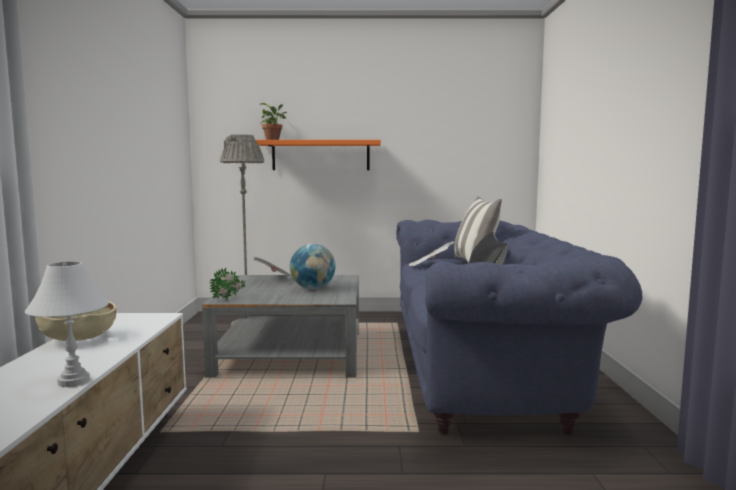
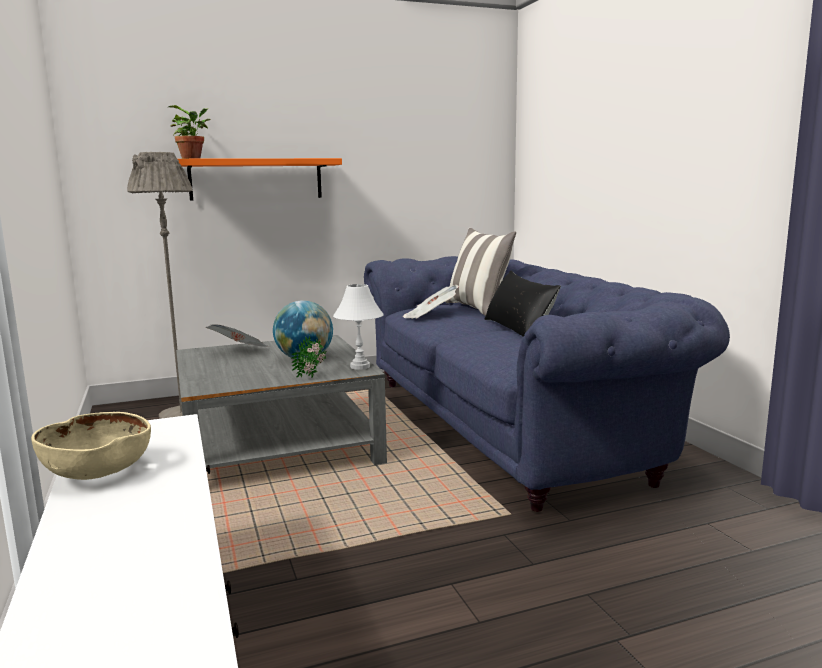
camera: 20 degrees left, 5 degrees up
white table lamp [25,262,109,387] -> white table lamp moved to [333,284,384,370]
potted plant [210,268,246,300] -> potted plant moved to [292,336,326,378]

